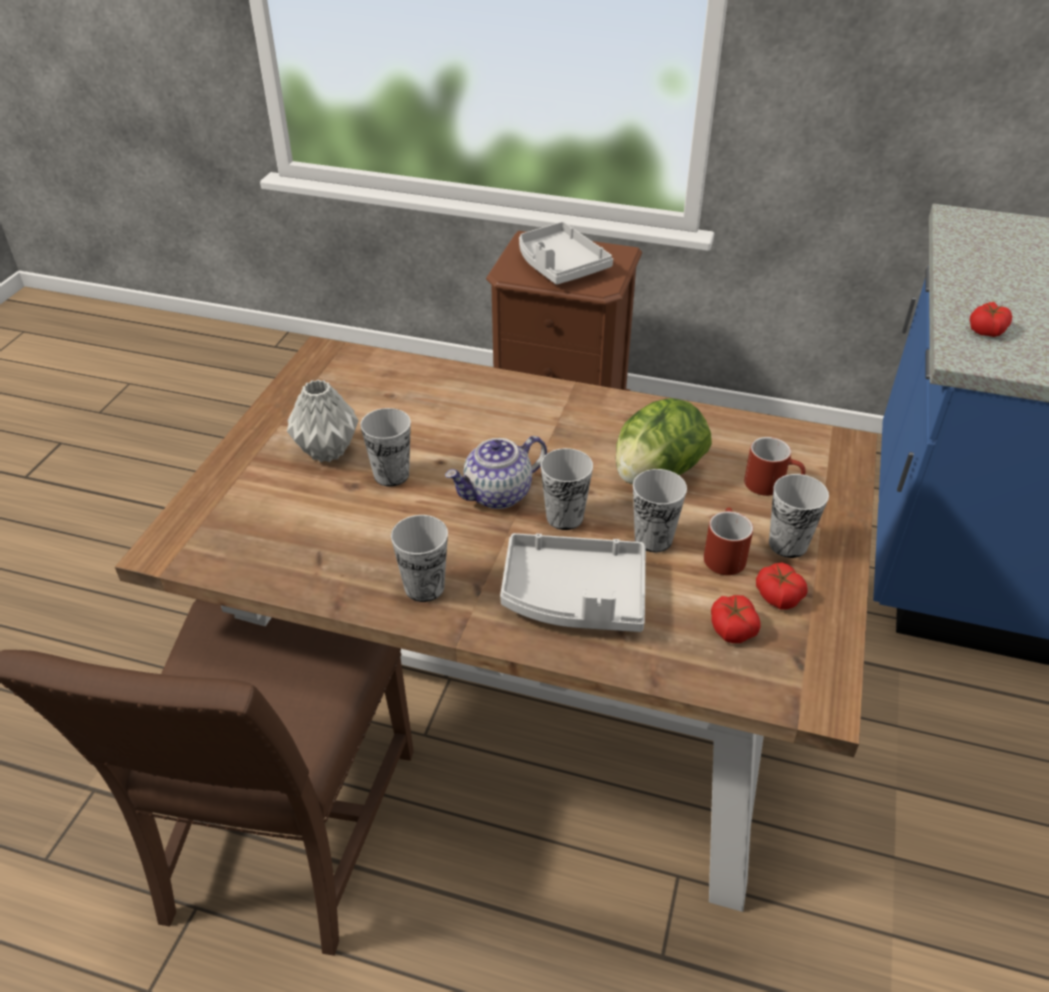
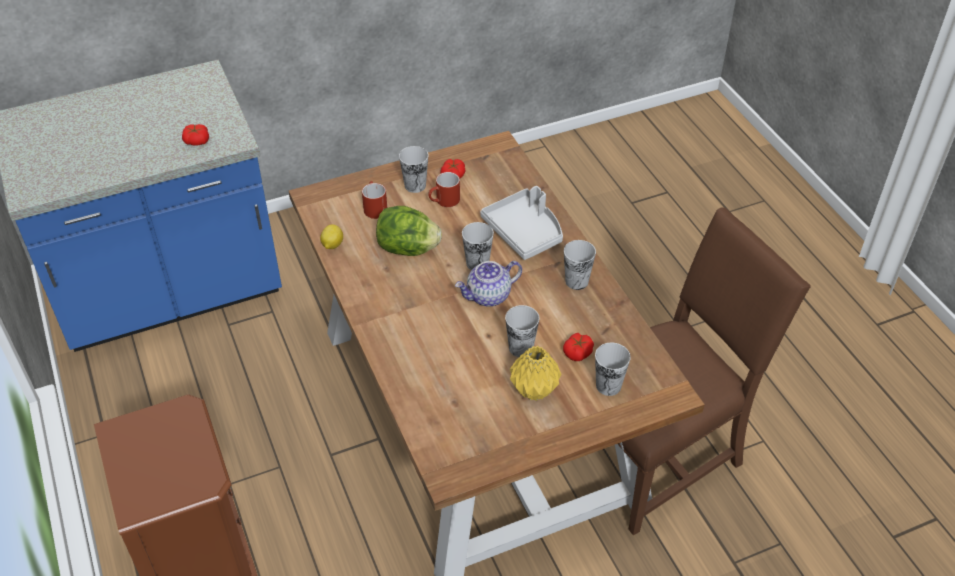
camera: 130 degrees left, 5 degrees up
grey vase [287,379,359,462] -> yellow vase [510,346,562,401]
teapot [445,436,547,509] -> teapot turned 135 degrees clockwise [455,261,522,307]
grey tray [519,222,613,285] -> none
cup [633,469,687,552] -> cup moved to [595,343,631,396]
tomato [711,595,761,643] -> tomato moved to [563,333,594,361]
none -> lemon [320,224,343,249]

